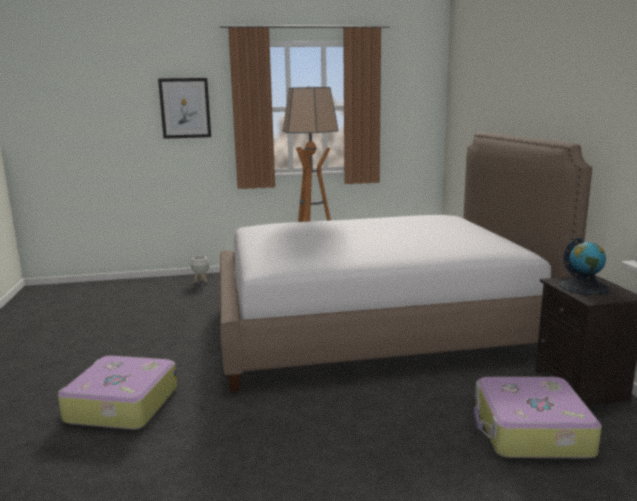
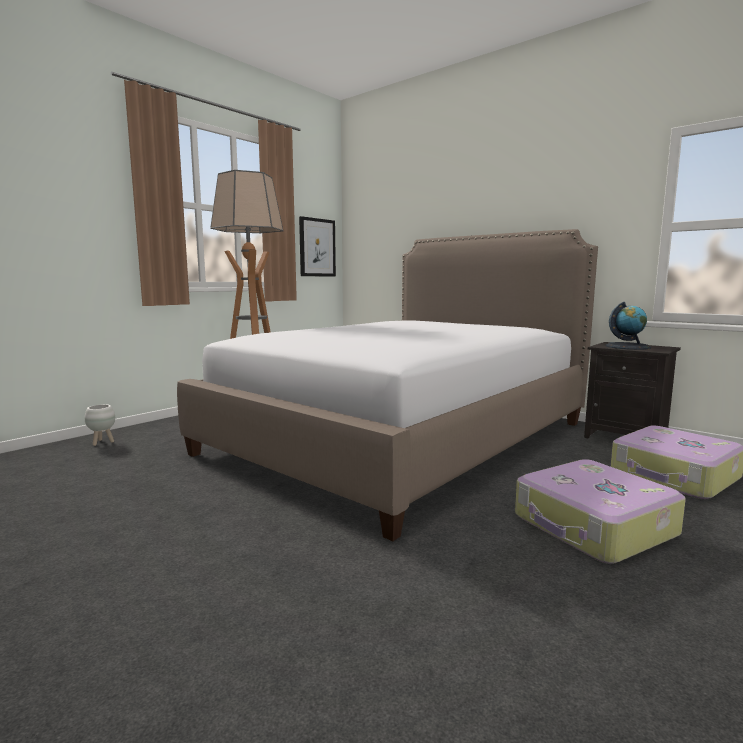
camera: 40 degrees left, 5 degrees down
suitcase [58,356,177,430] -> suitcase moved to [515,459,686,564]
picture [158,78,211,139] -> picture moved to [299,216,336,277]

